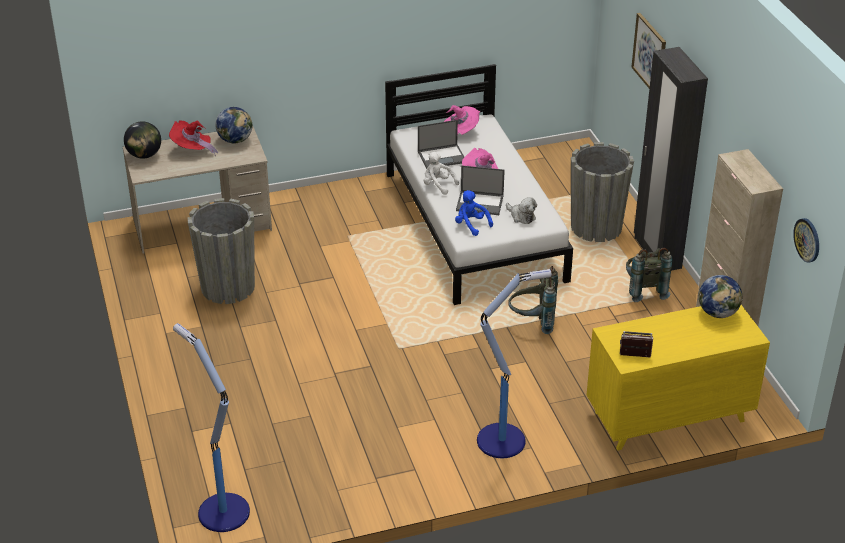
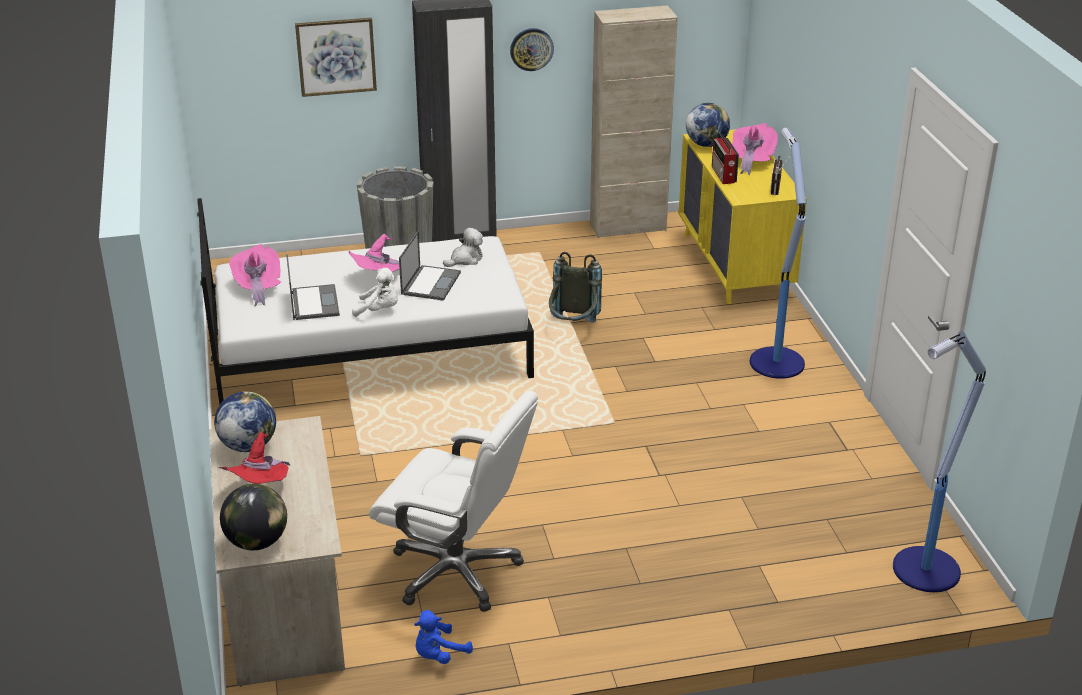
camera: 85 degrees left, 5 degrees down
grey planter [187,198,255,304] -> white office chair [369,391,538,612]
white plush toy [424,152,459,195] -> white plush toy turned 120 degrees counterclockwise [352,268,398,317]
blue plush toy [455,190,493,236] -> blue plush toy moved to [414,610,473,664]
grey backpack [626,248,673,302] -> none
wall clock [793,218,819,262] -> wall clock moved to [510,28,554,71]
none -> radio [712,132,739,184]
none -> pink hat [732,123,778,175]

